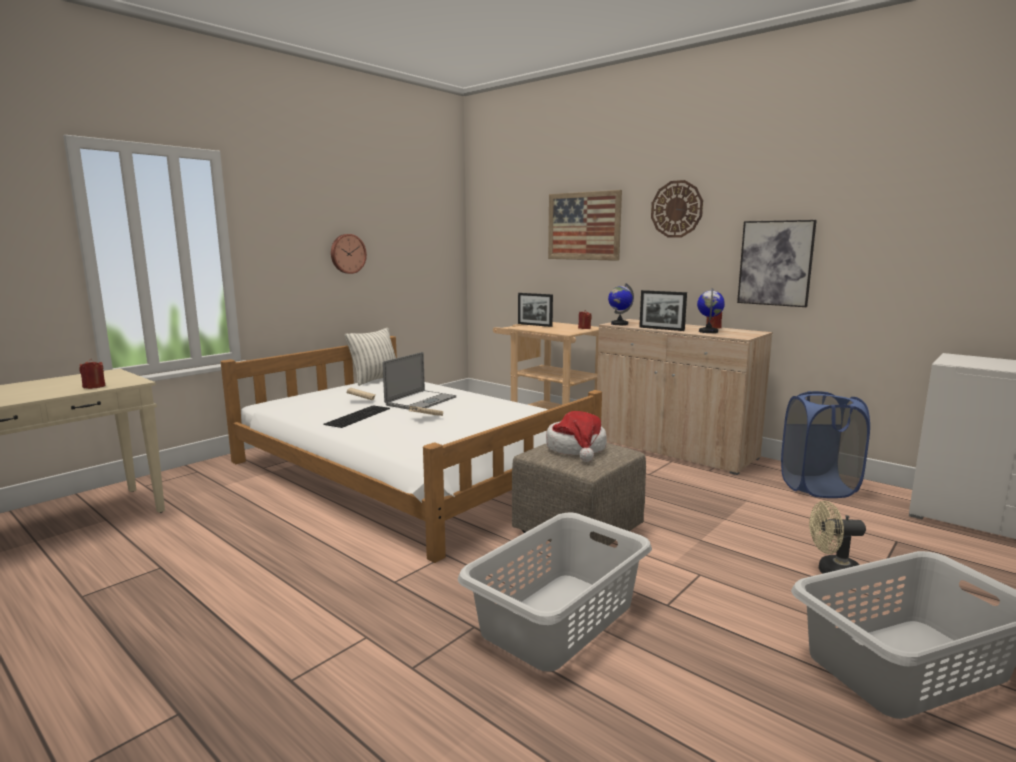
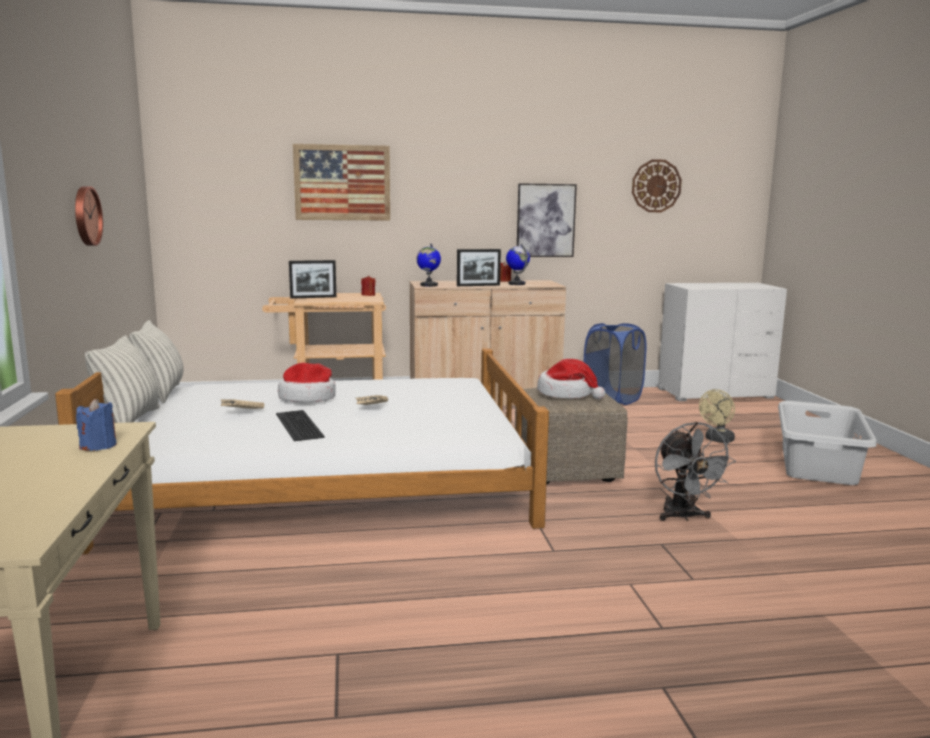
camera: 50 degrees left, 0 degrees up
red candle [79,359,106,389] -> blue candle [76,399,116,451]
laptop [383,352,456,410] -> hat [278,362,336,402]
grey laundry basket [458,513,652,672] -> grey fan [655,422,736,521]
wall clock [651,180,703,238] -> wall clock moved to [632,159,682,212]
none -> pillow [85,335,160,423]

